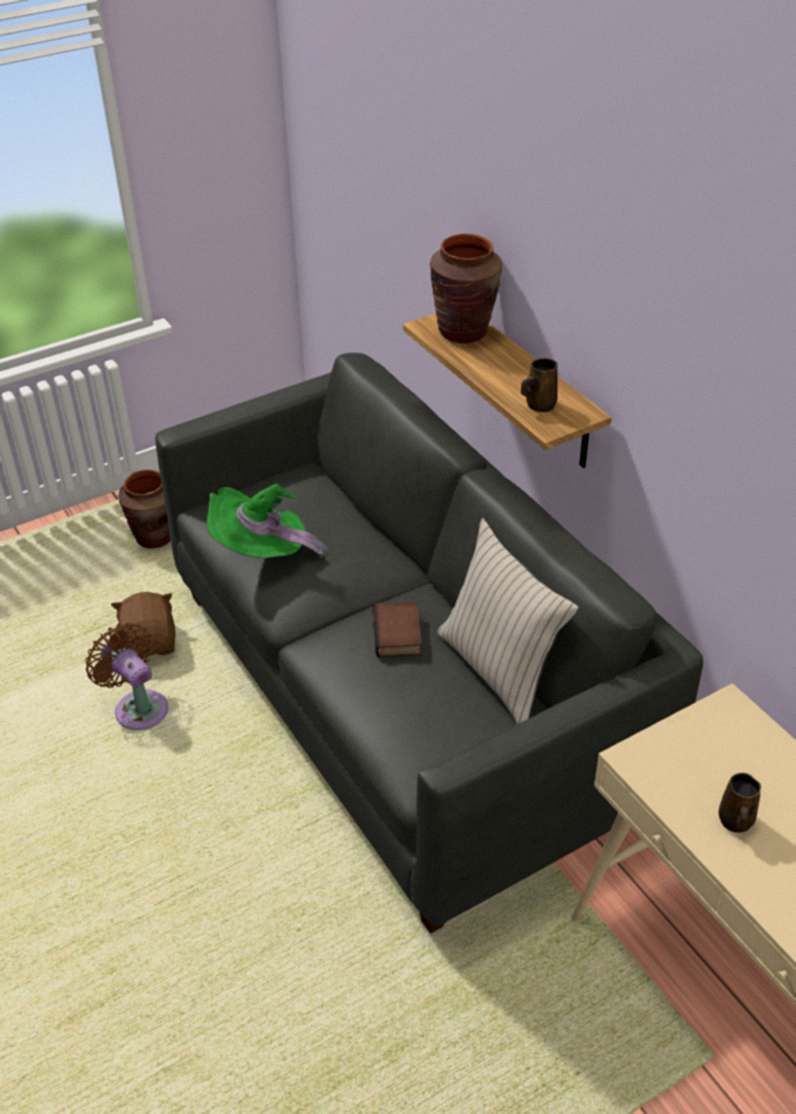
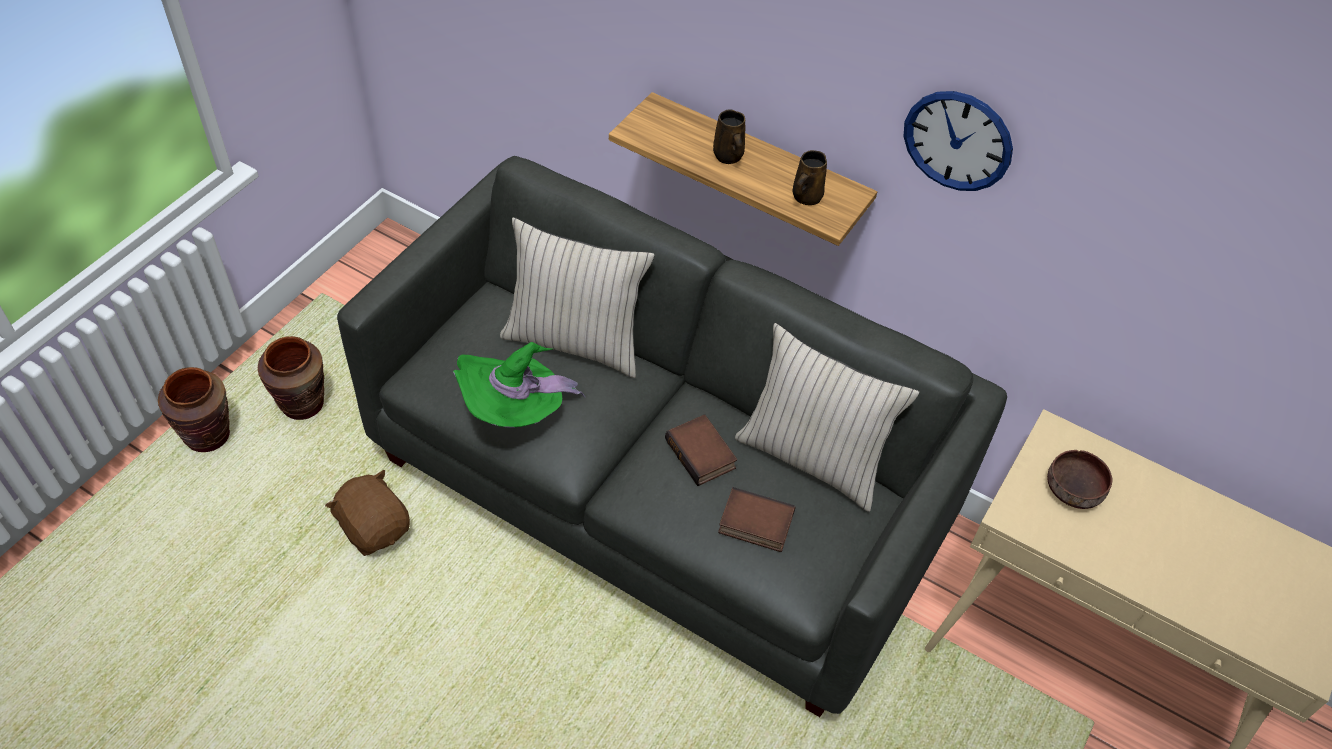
camera: 30 degrees left, 10 degrees up
brown fan [85,623,168,730] -> none
brown vase [430,234,502,343] -> brown vase moved to [158,367,230,452]
brown mug [719,773,761,833] -> brown mug moved to [713,109,745,164]
none -> beige pillow [500,217,655,378]
none -> book [718,487,795,552]
none -> wall clock [904,91,1013,191]
none -> brown bowl [1047,450,1113,509]

